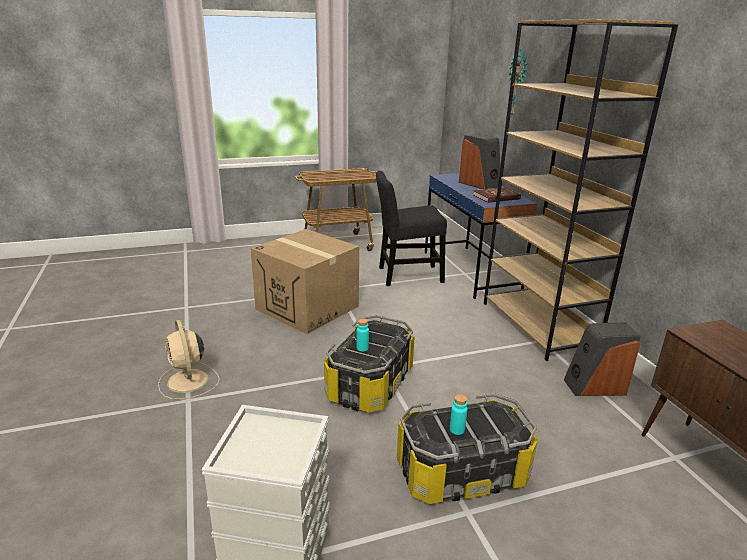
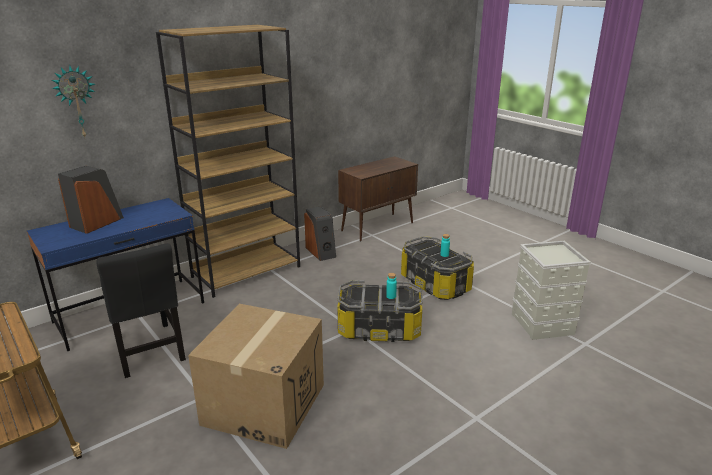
camera: 110 degrees left, 0 degrees up
beige fan [158,320,219,400] -> none
red book [473,187,521,203] -> none

